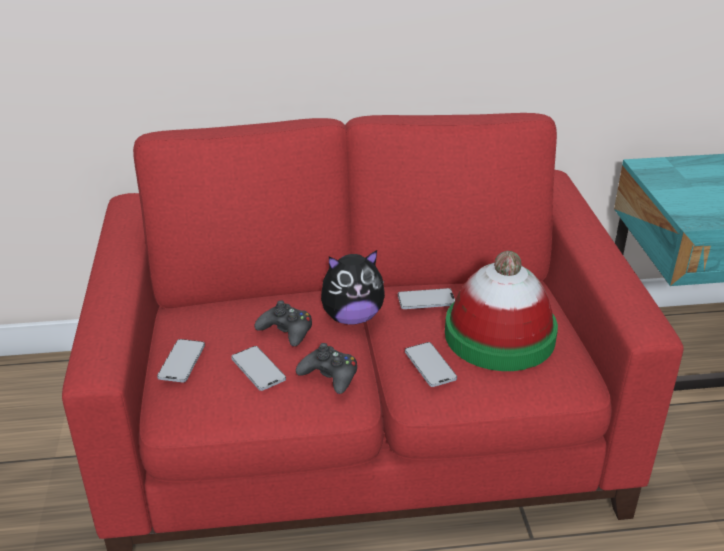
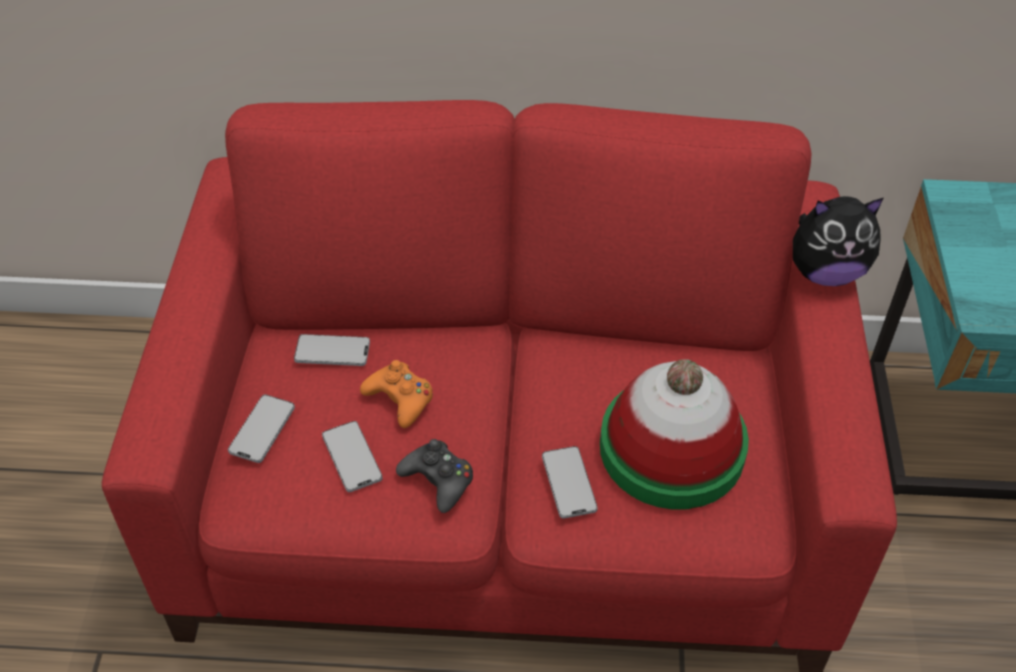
camera: 10 degrees right, 15 degrees up
black game controller [255,300,312,347] -> orange game controller [360,360,433,428]
plush toy [321,250,385,325] -> plush toy moved to [793,196,884,286]
phone [398,288,455,309] -> phone moved to [294,334,370,366]

